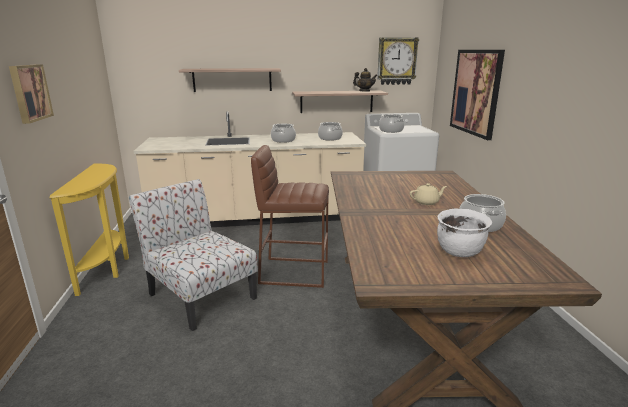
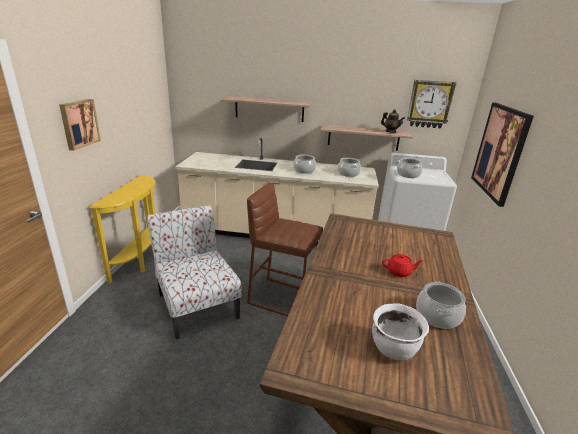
camera: 15 degrees right, 5 degrees up
beige teapot [410,183,447,205] -> red teapot [382,254,424,277]

